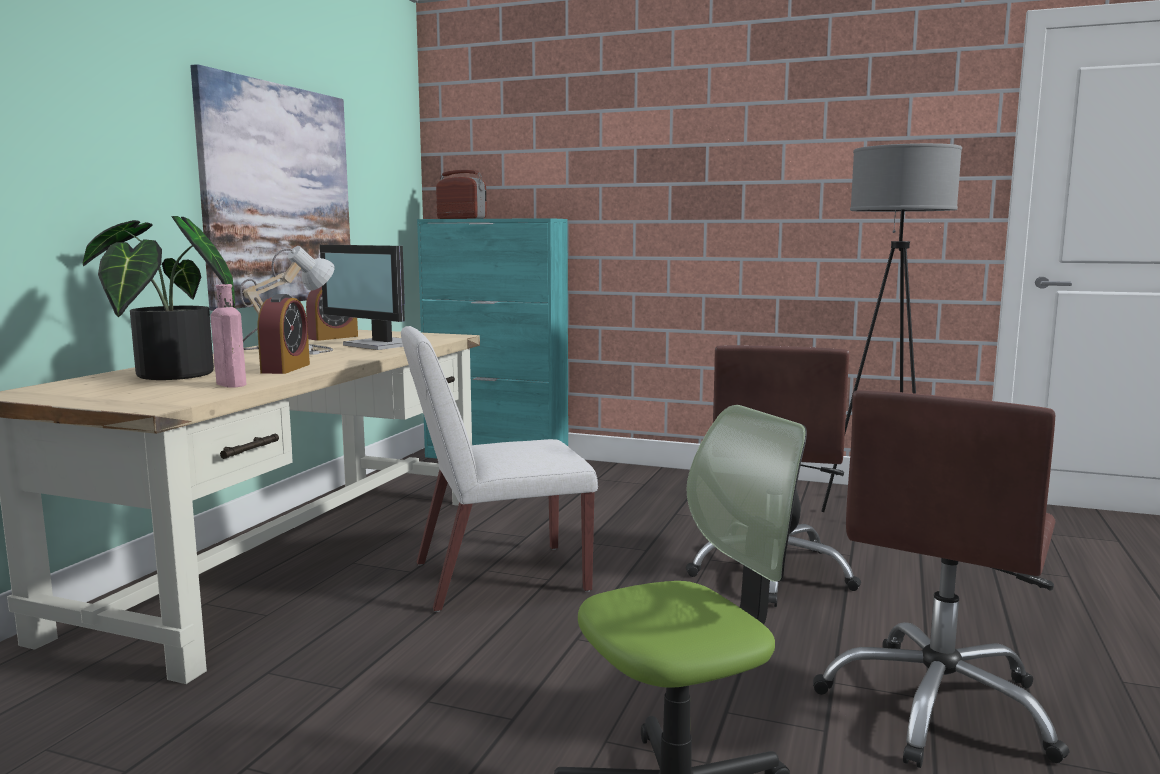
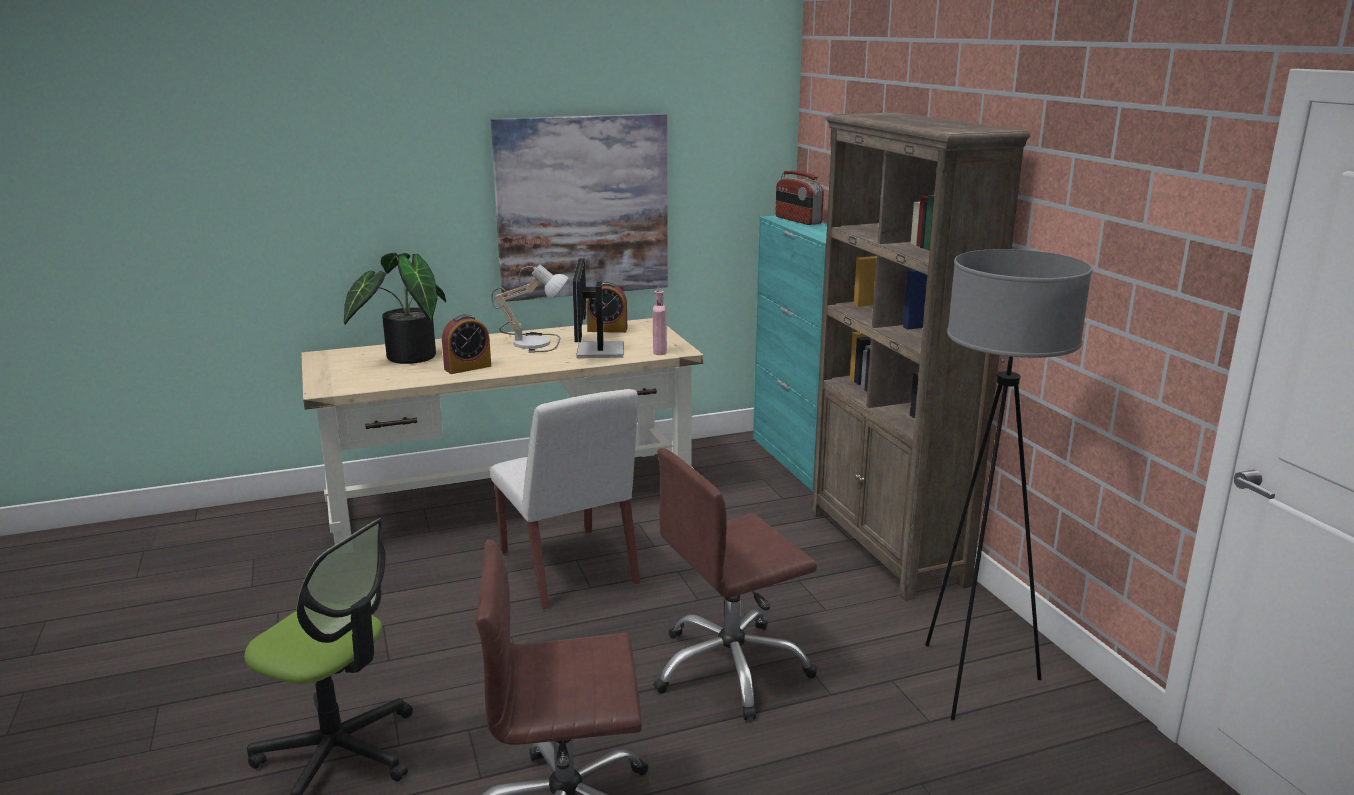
camera: 50 degrees right, 10 degrees up
pink bottle [211,284,246,388] -> pink bottle moved to [653,290,667,355]
white chair [401,326,598,612] -> white chair turned 150 degrees counterclockwise [491,389,640,610]
radio [436,170,487,219] -> radio turned 150 degrees clockwise [775,171,824,225]
none -> brown bookcase [811,112,1030,601]

